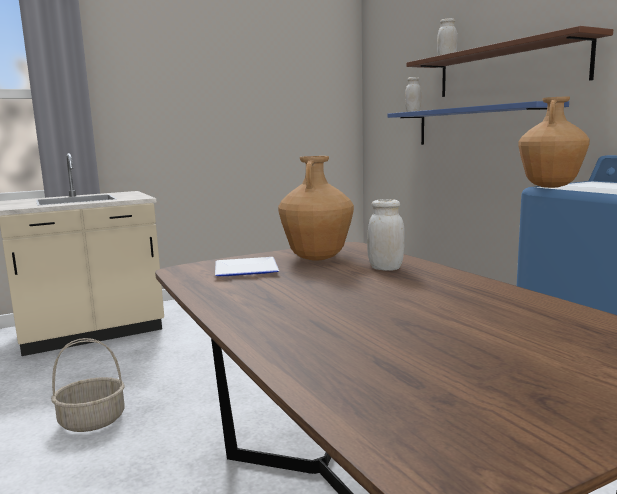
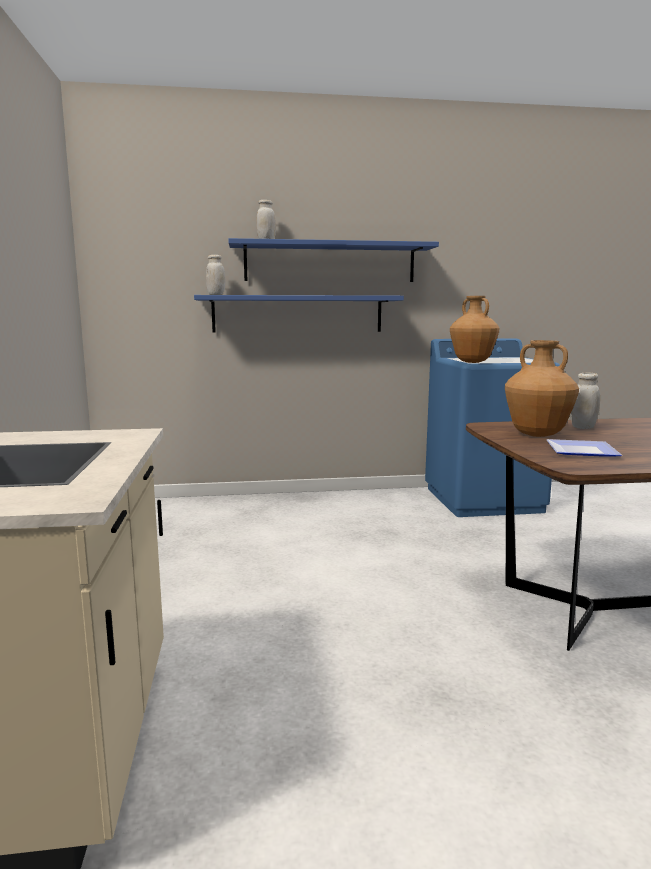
camera: 70 degrees left, 0 degrees up
basket [51,338,125,432] -> none
brown shelf [406,26,613,97] -> blue shelf [228,238,439,282]

